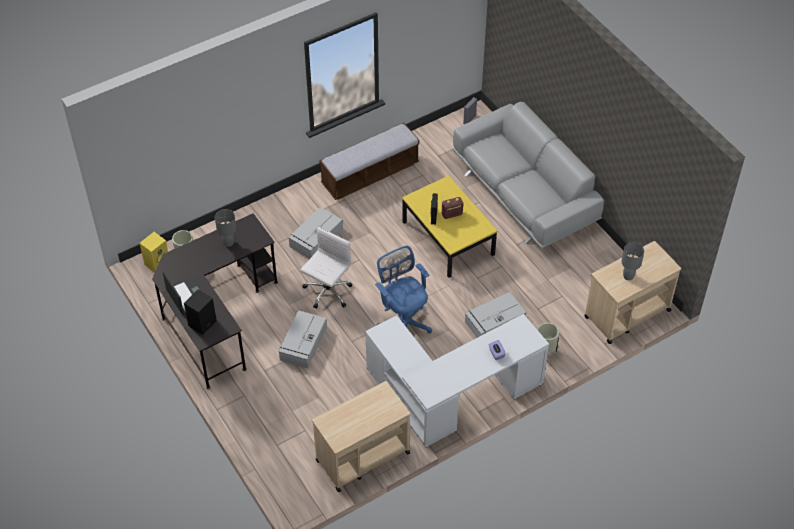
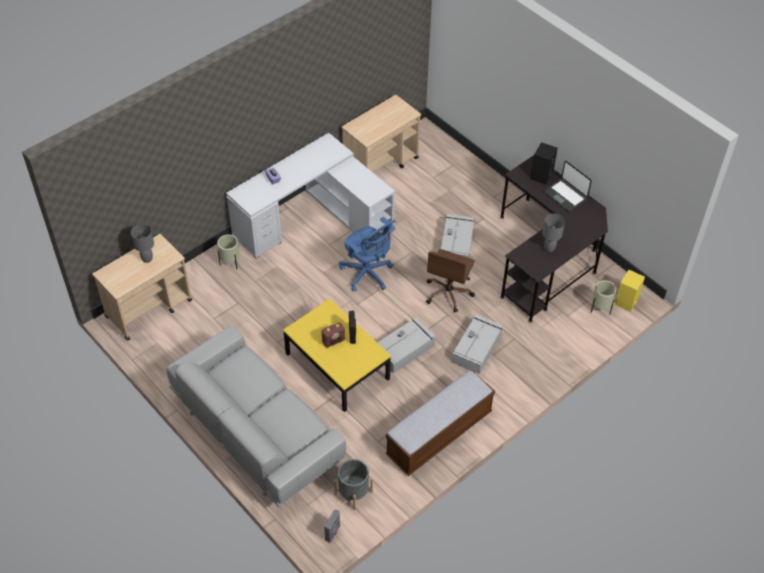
camera: 170 degrees right, 0 degrees up
white office chair [300,227,352,309] -> brown office chair [426,249,475,312]
grey storage box [465,292,526,338] -> grey storage box moved to [377,317,436,374]
none -> grey planter [334,459,373,510]

